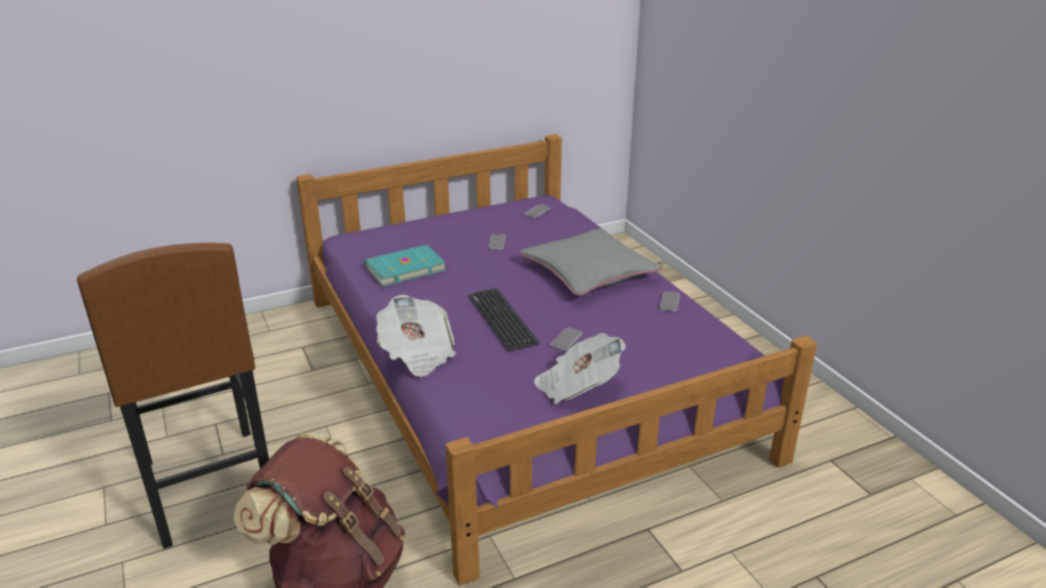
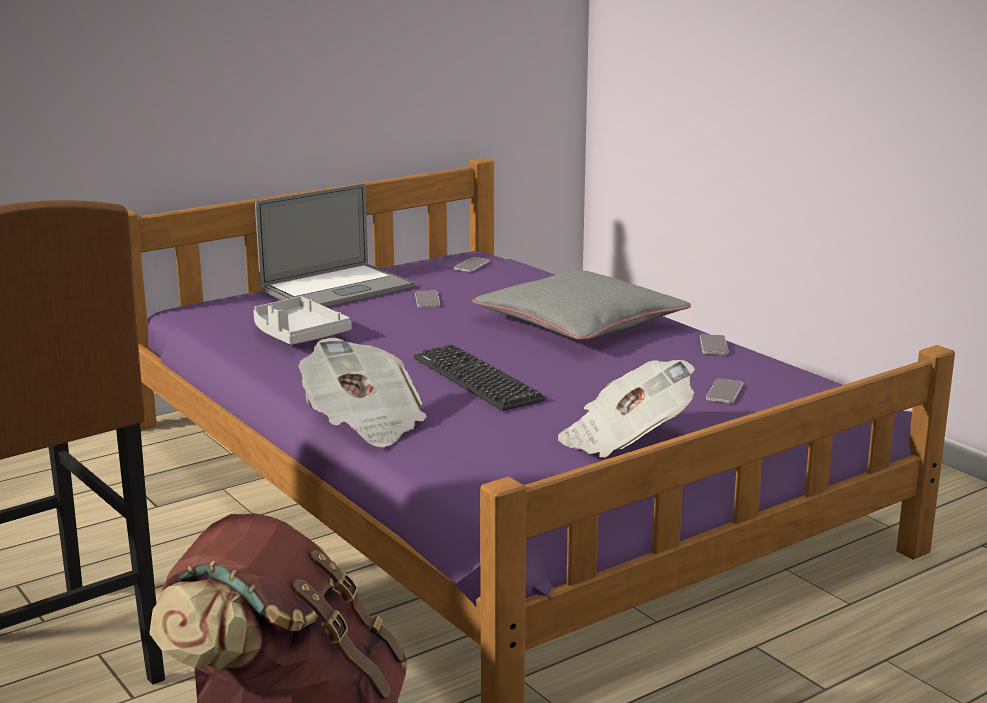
camera: 10 degrees left, 10 degrees down
turquoise book [364,245,446,287] -> grey tray [253,296,351,345]
phone [551,328,582,351] -> phone moved to [706,379,743,403]
none -> laptop [255,183,415,307]

